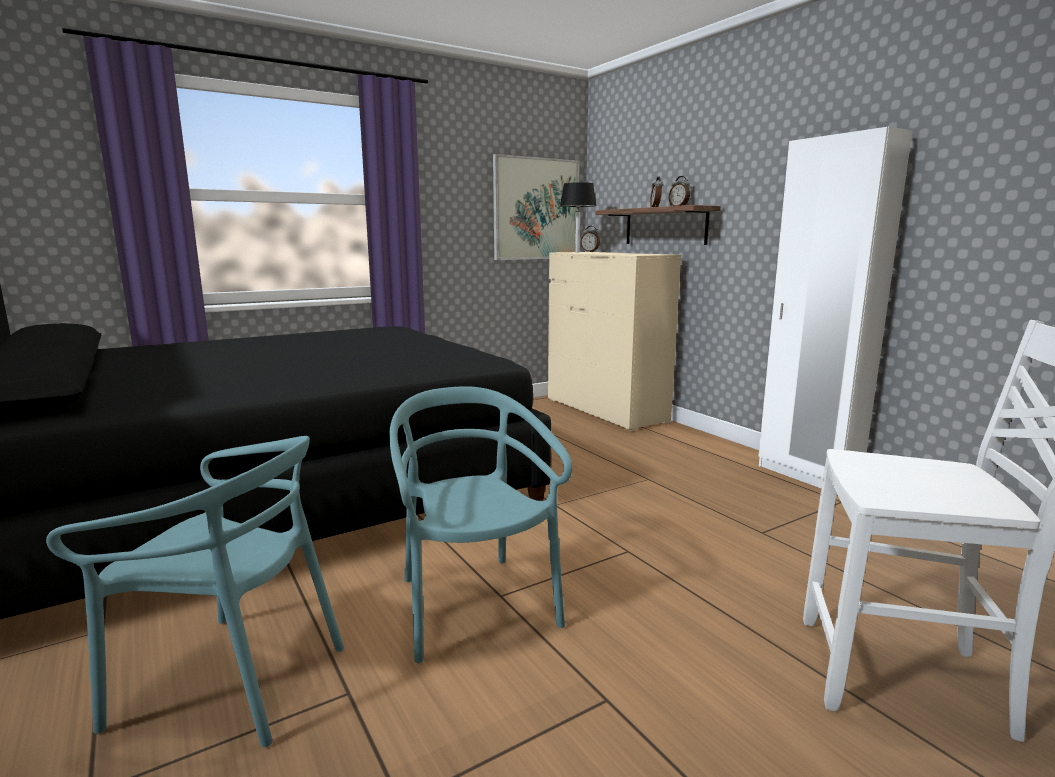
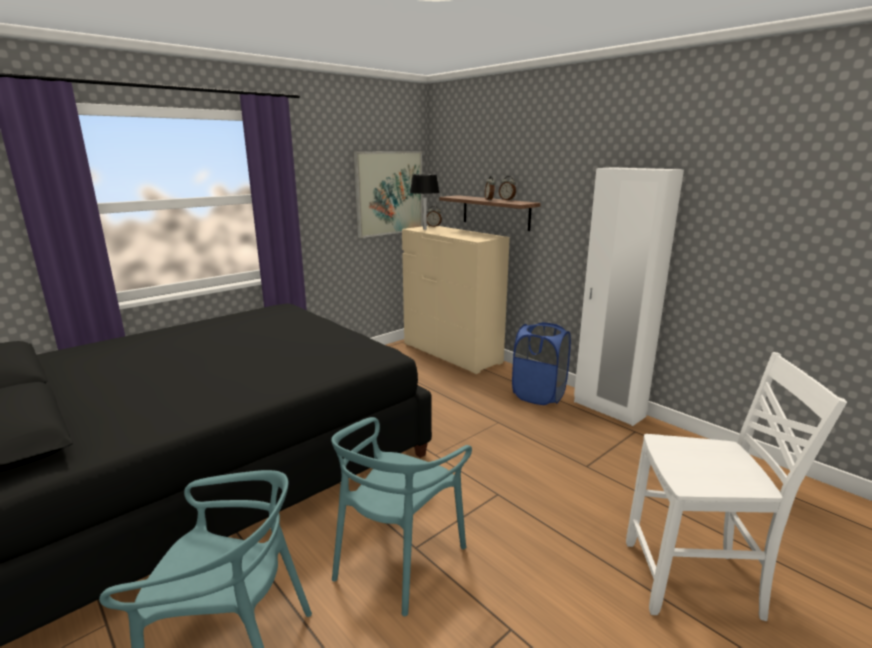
camera: 10 degrees left, 5 degrees up
turquoise chair [390,386,572,663] -> turquoise chair turned 120 degrees counterclockwise [331,417,472,616]
none -> blue laundry basket [512,322,571,405]

